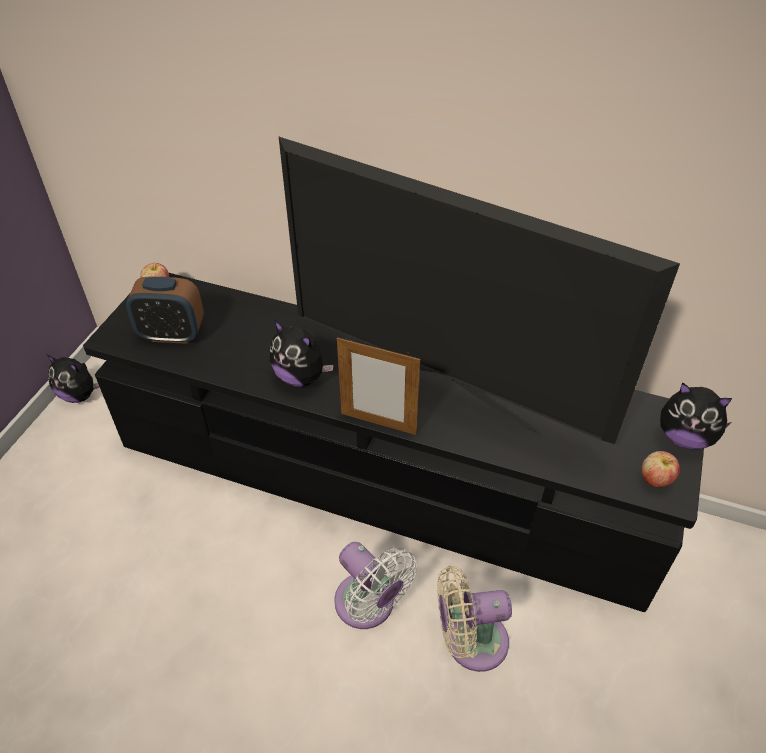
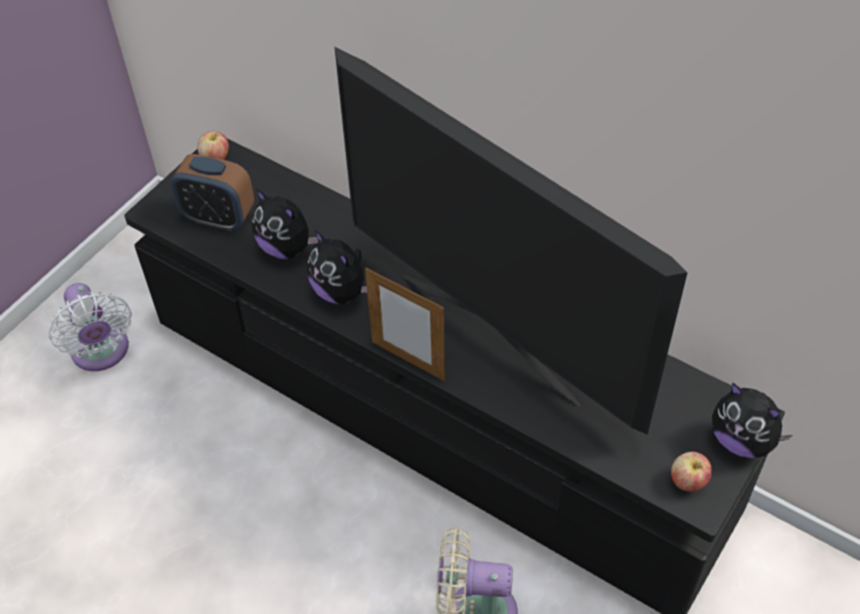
camera: 15 degrees right, 5 degrees up
plush toy [46,354,100,403] -> plush toy moved to [252,189,318,259]
white fan [334,542,417,629] -> white fan moved to [48,283,132,371]

